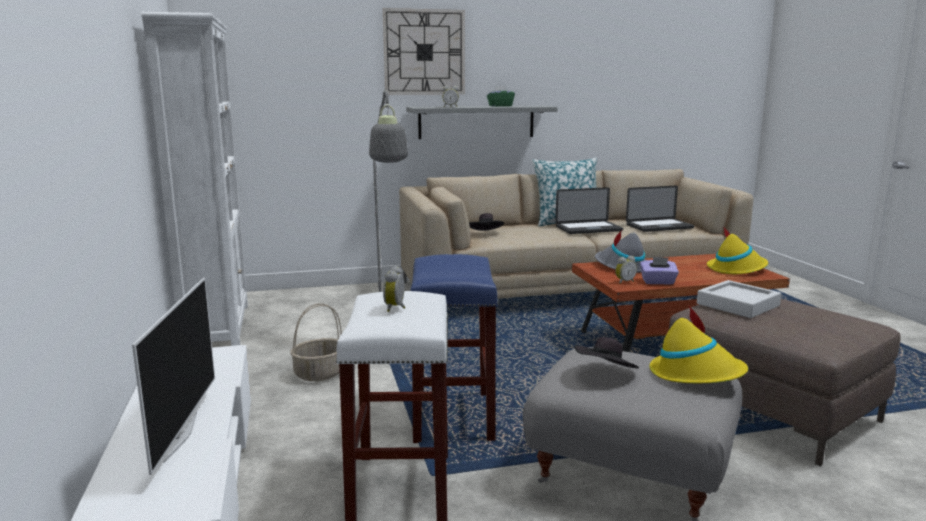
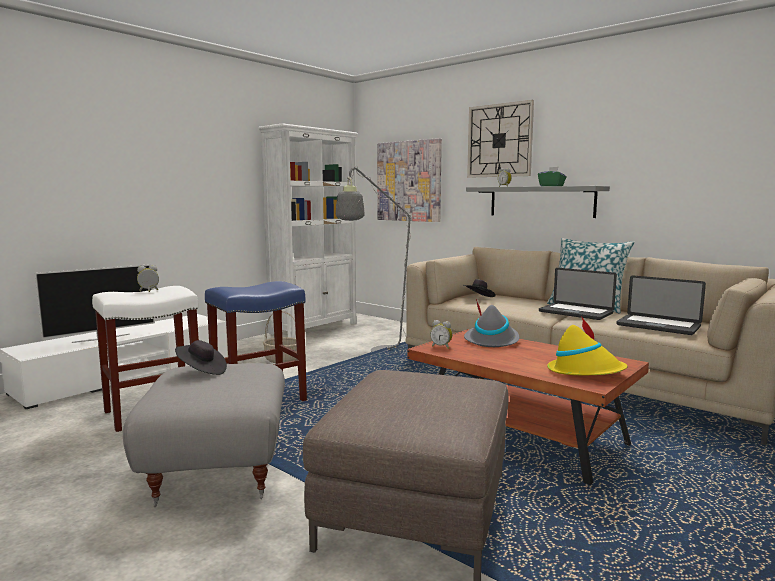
camera: 55 degrees right, 5 degrees down
purple tissue box [640,257,679,285] -> none
yellow hat [650,304,748,383] -> none
grey tray [697,280,781,318] -> none
none -> picture [377,138,442,222]

